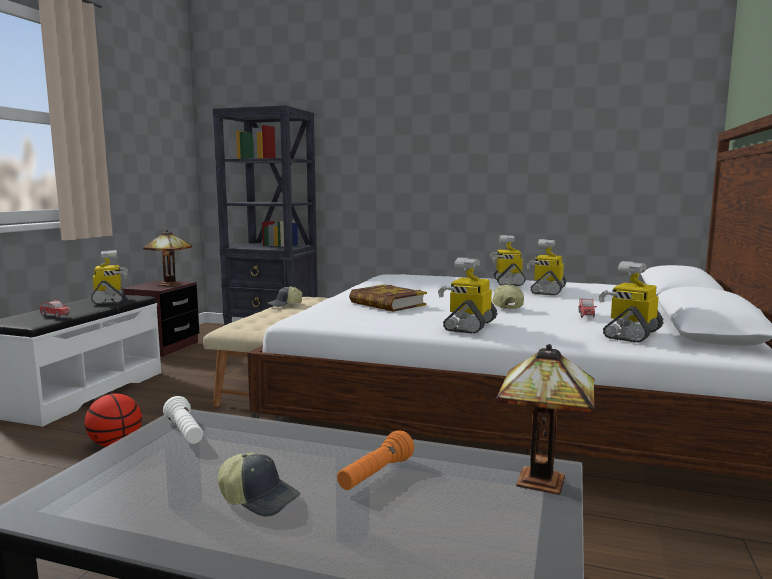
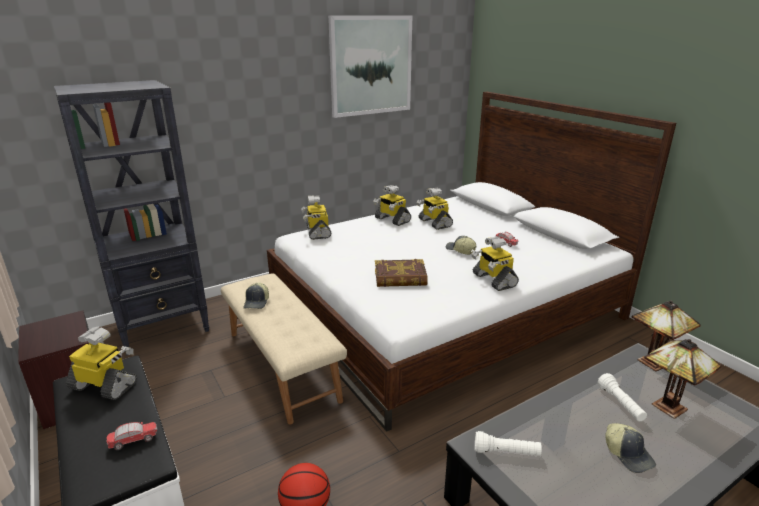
camera: 50 degrees left, 15 degrees up
table lamp [143,230,192,286] -> table lamp moved to [644,339,721,419]
cap [218,453,300,517] -> cap turned 90 degrees clockwise [605,423,656,473]
orange flashlight [337,430,414,490] -> white flashlight [598,373,647,422]
toy robot [599,261,664,343] -> toy robot moved to [301,195,331,240]
none -> picture [328,16,412,118]

